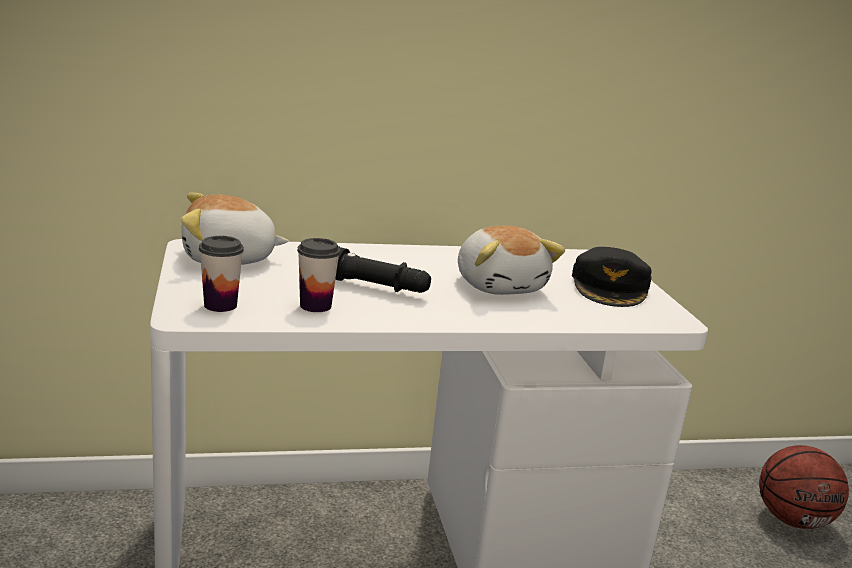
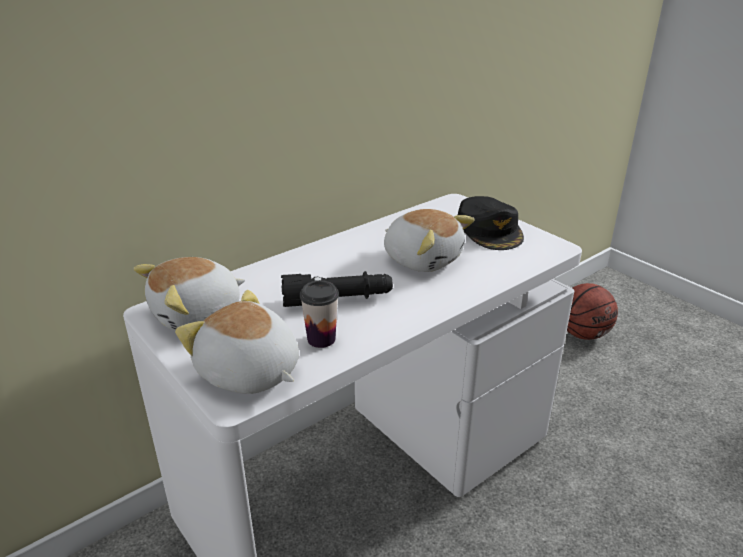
camera: 25 degrees left, 10 degrees up
cup [199,236,244,312] -> plush toy [175,290,299,394]

